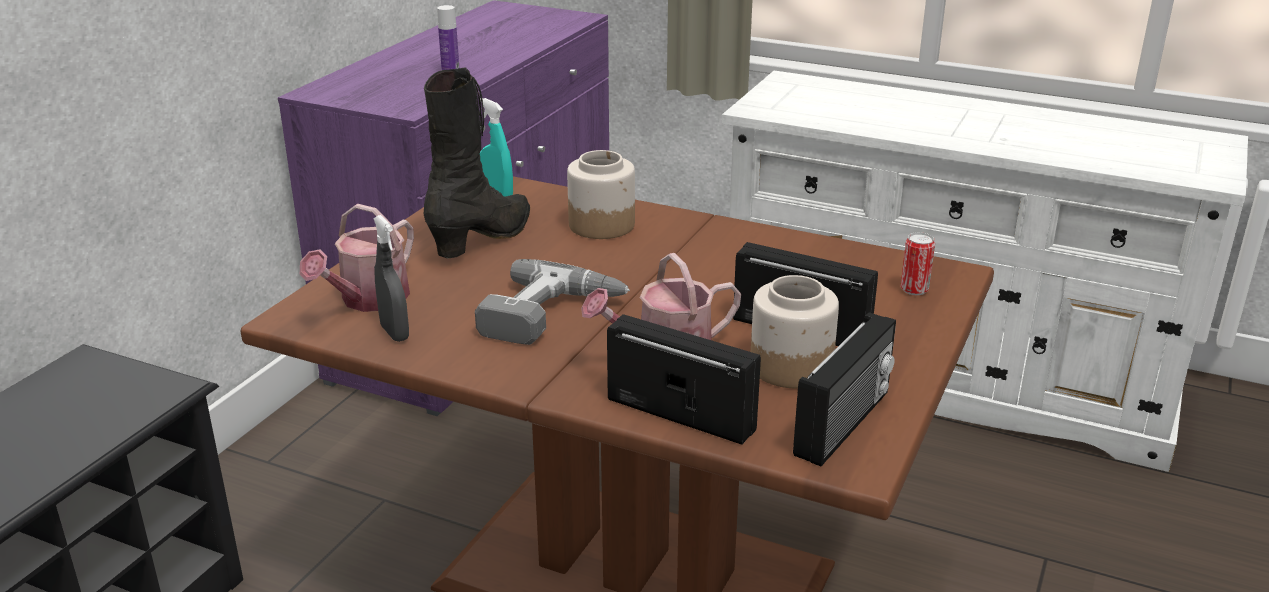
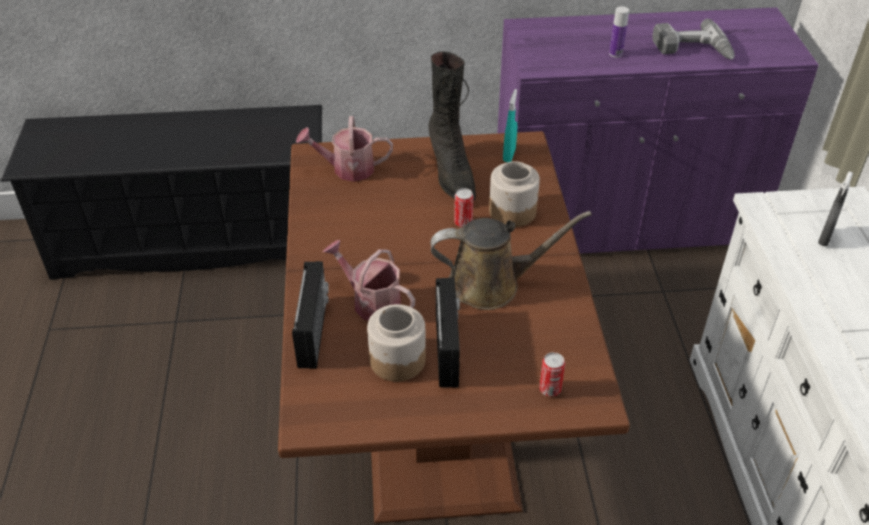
camera: 60 degrees right, 15 degrees up
grey spray bottle [374,215,409,342] -> grey spray bottle moved to [818,172,853,246]
black boot [424,67,530,258] -> black boot turned 75 degrees clockwise [428,52,476,202]
power drill [475,259,630,345] -> power drill moved to [652,19,734,60]
radio [793,312,896,466] -> none
none -> brown watering can [431,211,592,310]
none -> can [454,188,474,228]

